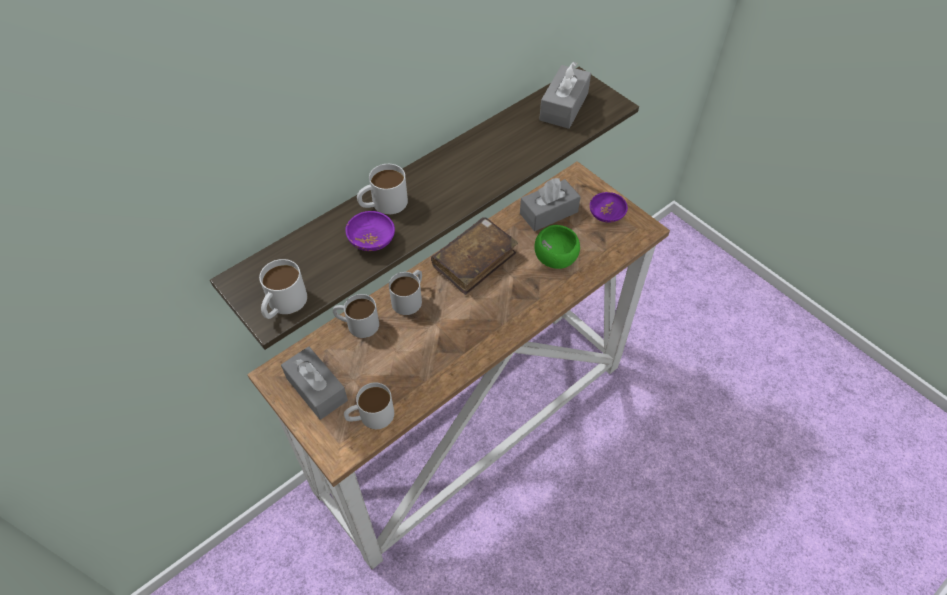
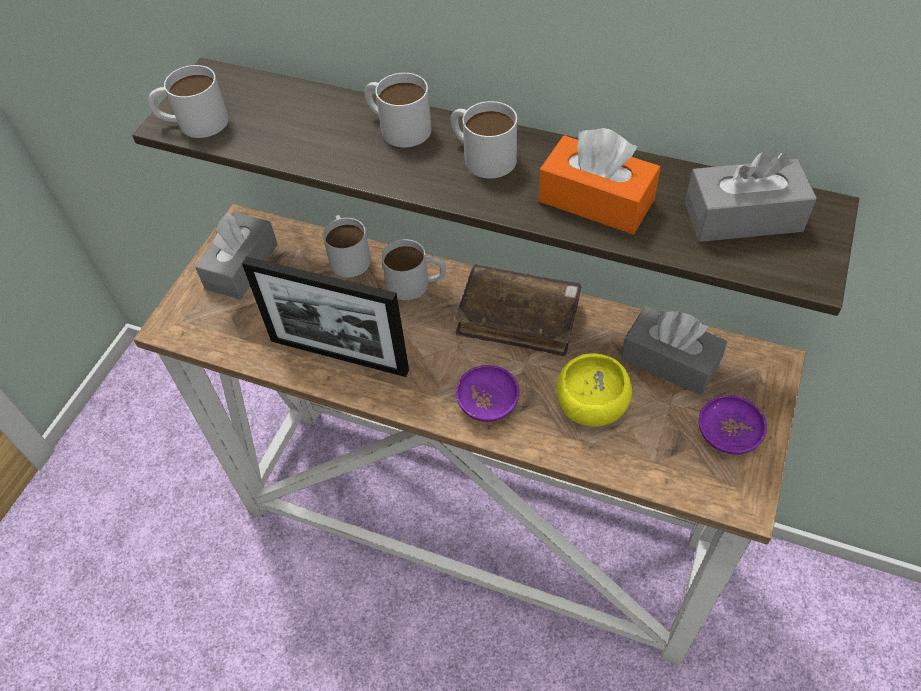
camera: 65 degrees right, 0 degrees up
white mug [344,383,394,429] -> white mug moved to [451,101,517,178]
purple bowl [345,211,395,251] -> purple bowl moved to [456,365,519,422]
green bowl [534,225,580,269] -> yellow bowl [557,353,632,427]
none -> picture frame [242,257,409,377]
none -> orange tissue box [539,128,661,234]

